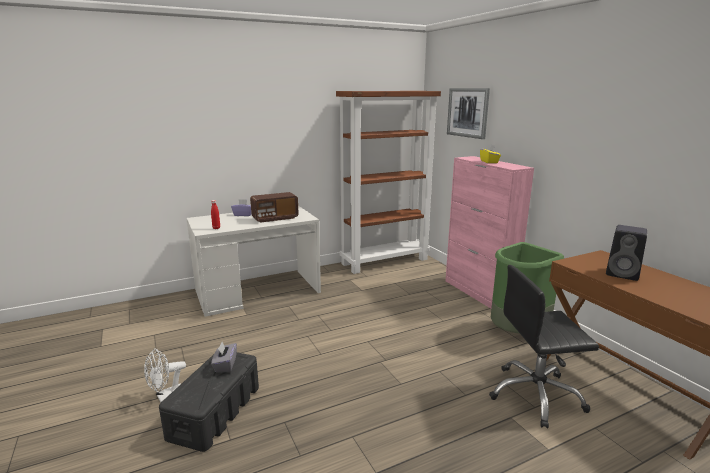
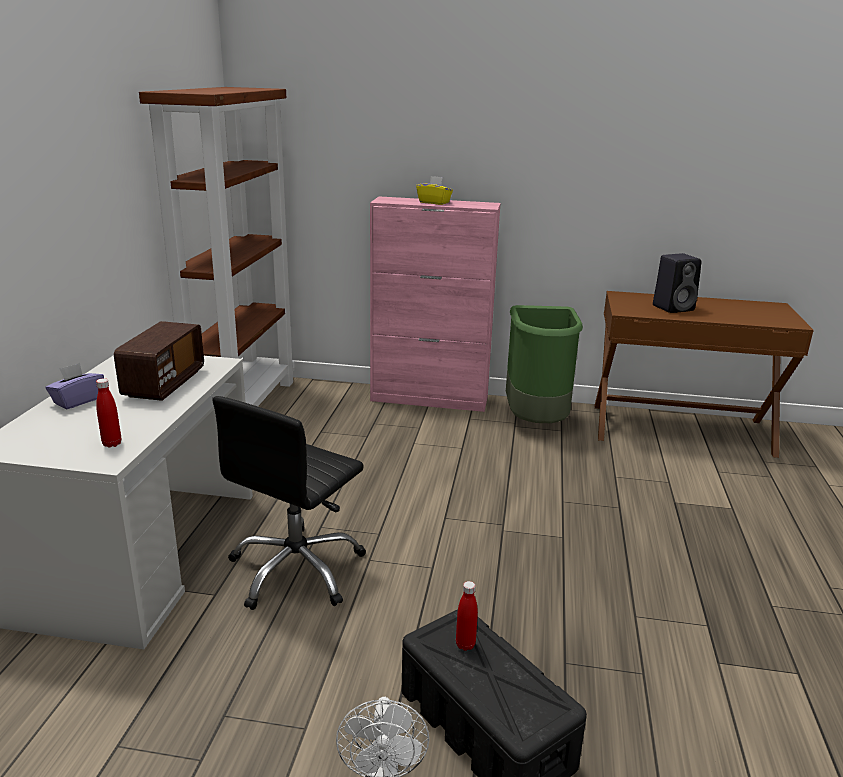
camera: 55 degrees left, 5 degrees up
grey tissue box [211,342,237,373] -> red bottle [456,581,478,651]
picture [447,88,490,139] -> none
black office chair [489,265,599,428] -> black office chair moved to [212,396,366,610]

